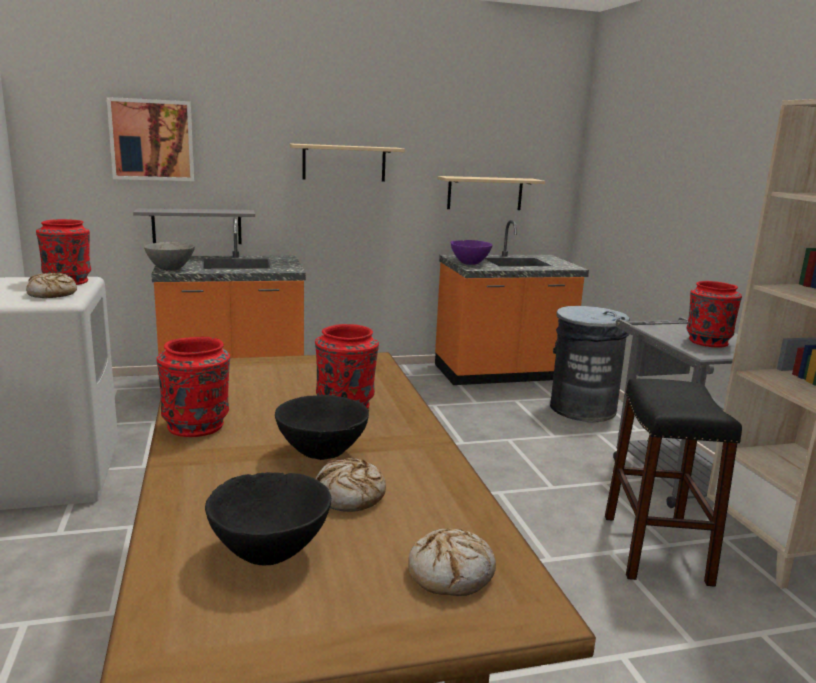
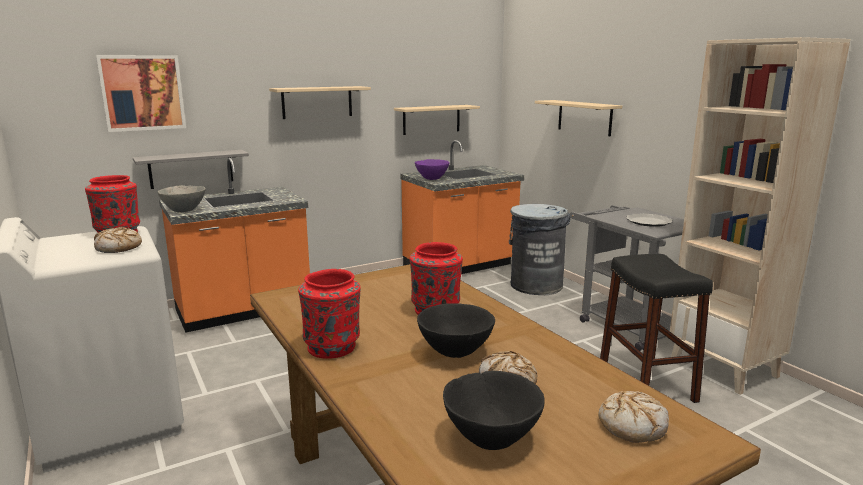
camera: 15 degrees left, 0 degrees up
red vase [686,281,742,348] -> plate [626,213,672,227]
none -> beige shelf [535,100,622,136]

